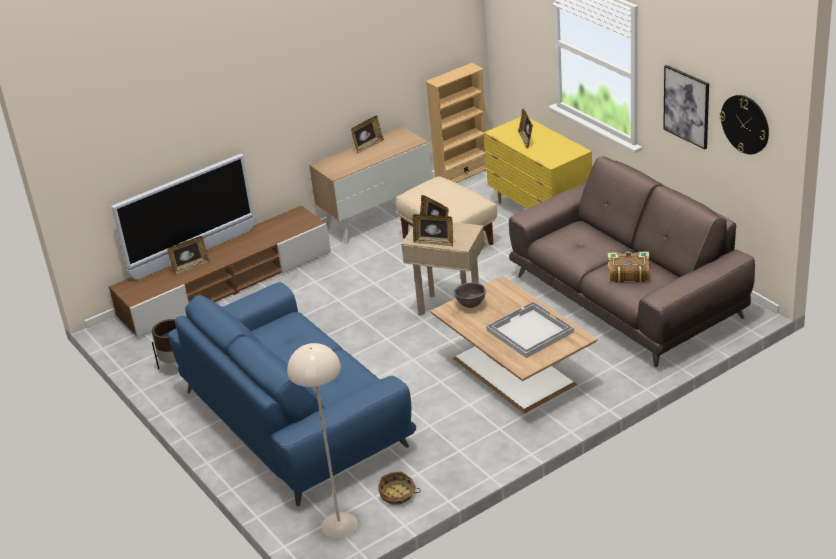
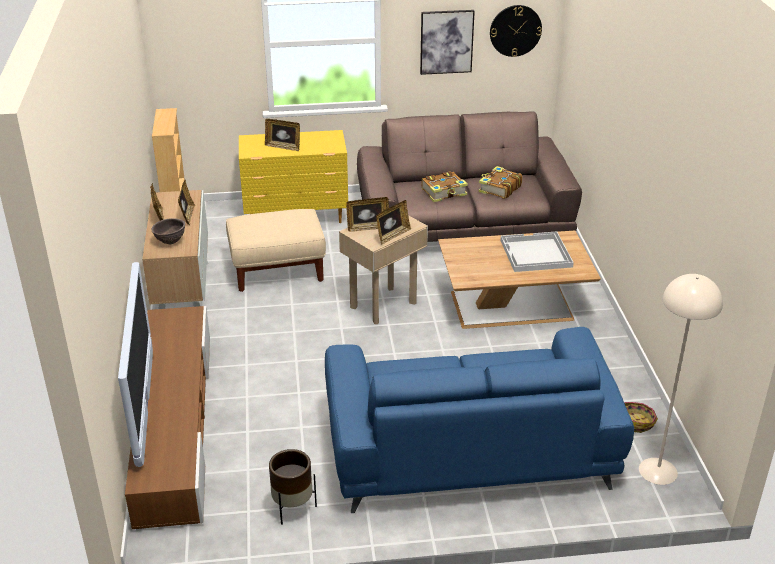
camera: 65 degrees left, 0 degrees up
picture frame [167,236,210,274] -> picture frame moved to [178,180,195,225]
brown bowl [453,282,486,308] -> brown bowl moved to [151,218,185,244]
none -> book [422,171,468,202]

